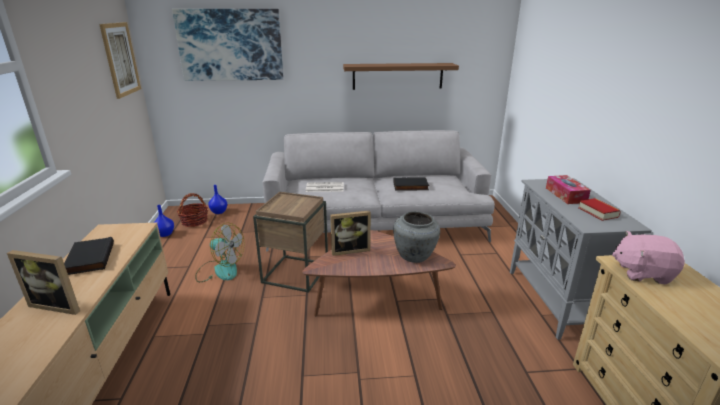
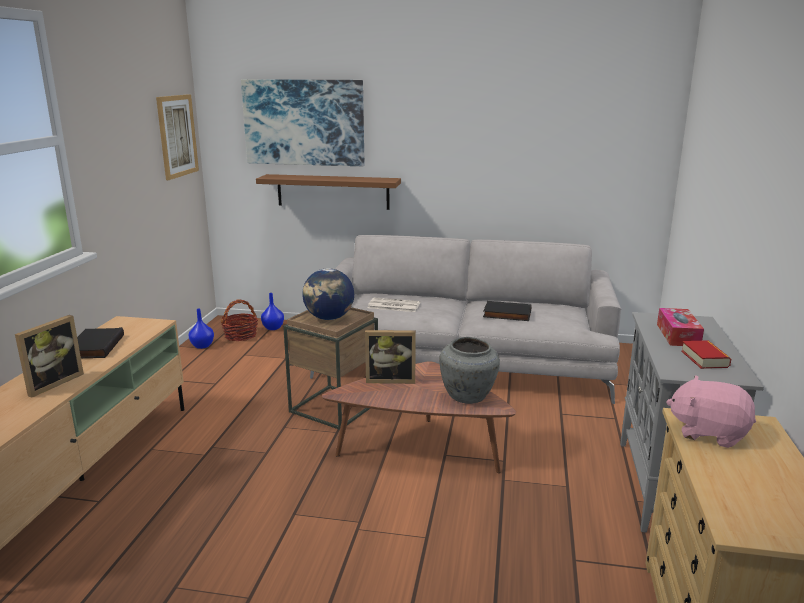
camera: 15 degrees right, 5 degrees down
picture frame [7,250,80,315] -> picture frame turned 90 degrees counterclockwise [15,315,84,398]
fan [195,222,245,282] -> none
brown shelf [343,63,459,90] -> brown shelf moved to [256,174,401,210]
none -> globe [302,268,354,320]

